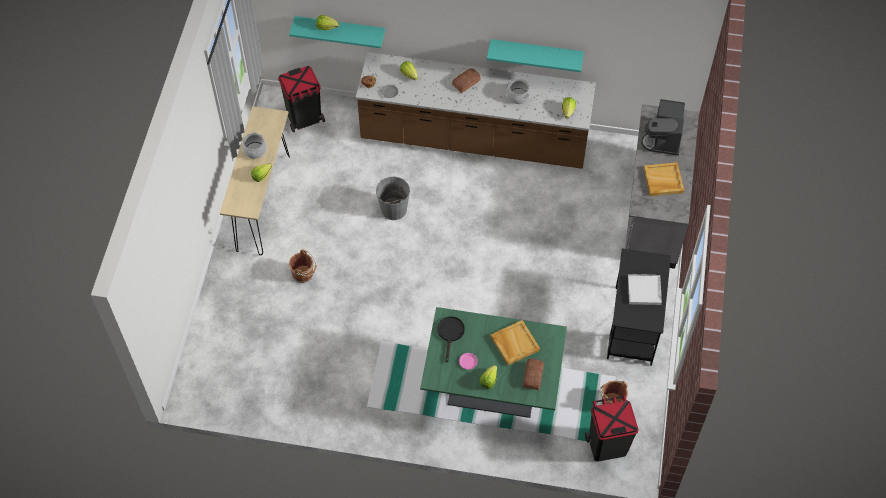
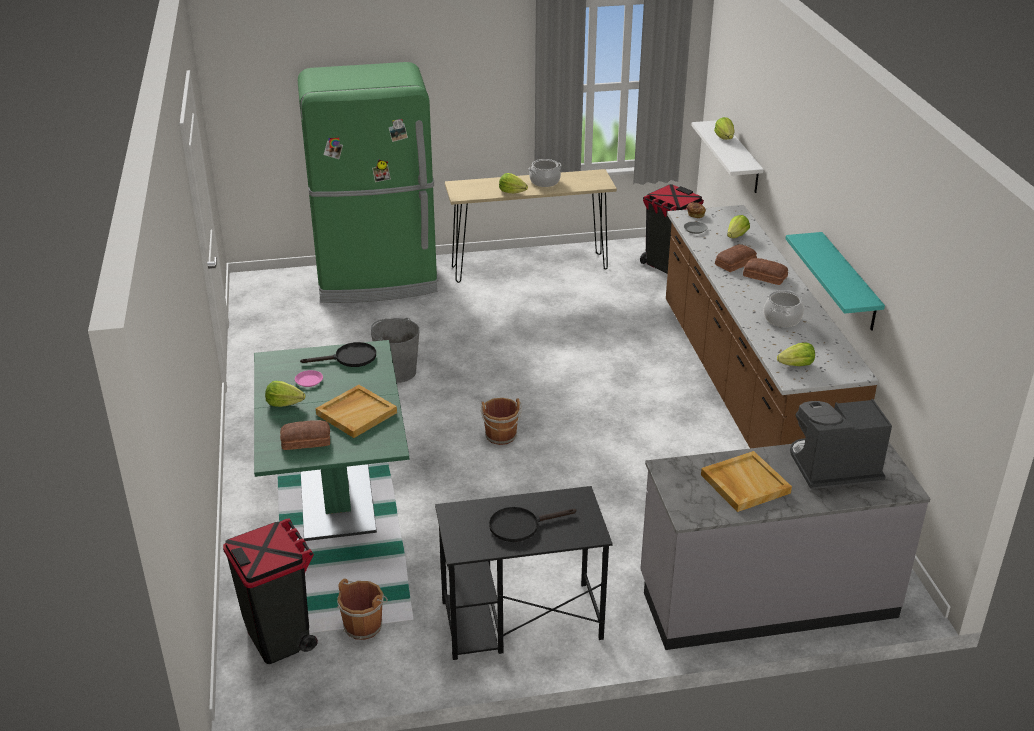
camera: 70 degrees right, 25 degrees down
turquoise shelf [289,16,385,48] -> white shelf [691,120,764,193]
brown bucket [289,250,317,283] -> brown bucket moved to [481,398,522,445]
grey bucket [376,177,410,220] -> grey bucket moved to [371,318,419,383]
white tray [628,274,662,305] -> black frying pan [489,507,576,542]
none -> green fridge [298,62,438,303]
none -> bread [715,244,757,272]

